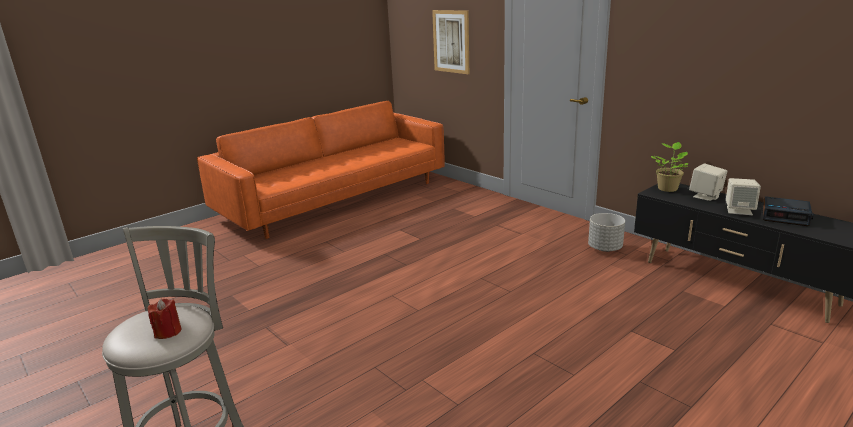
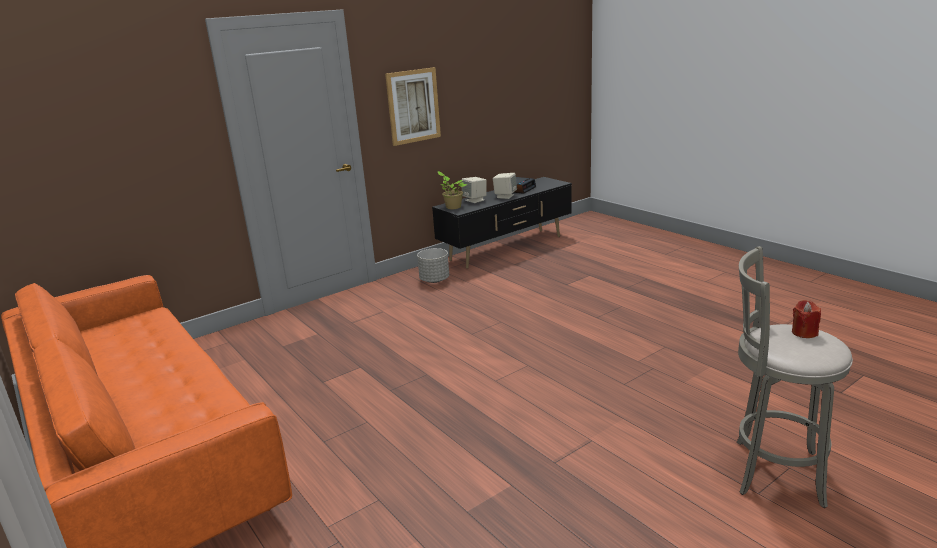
camera: 85 degrees left, 0 degrees up
picture [432,10,469,74] -> picture moved to [385,67,441,146]

